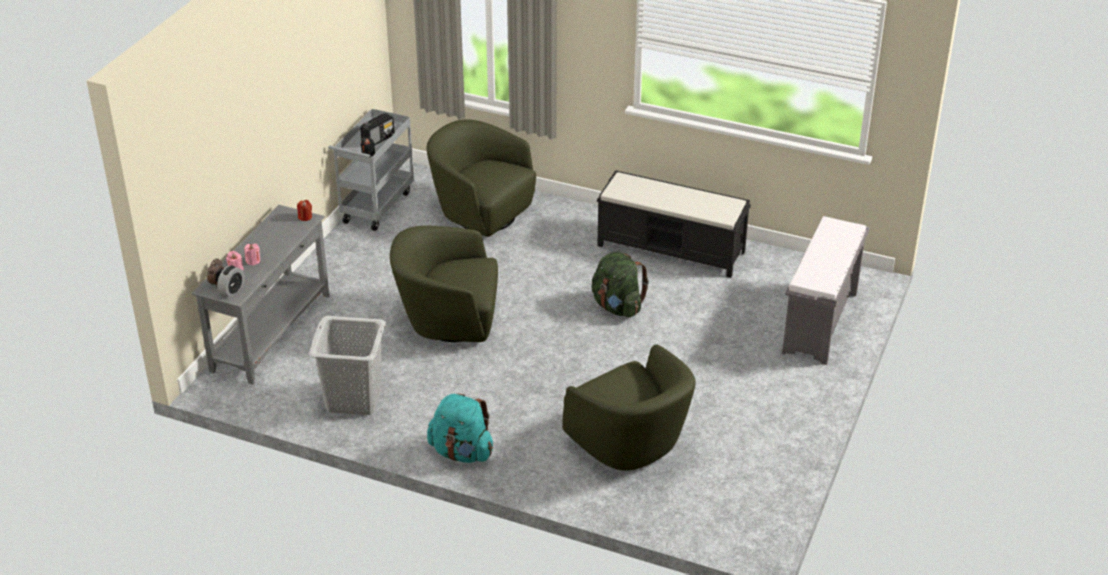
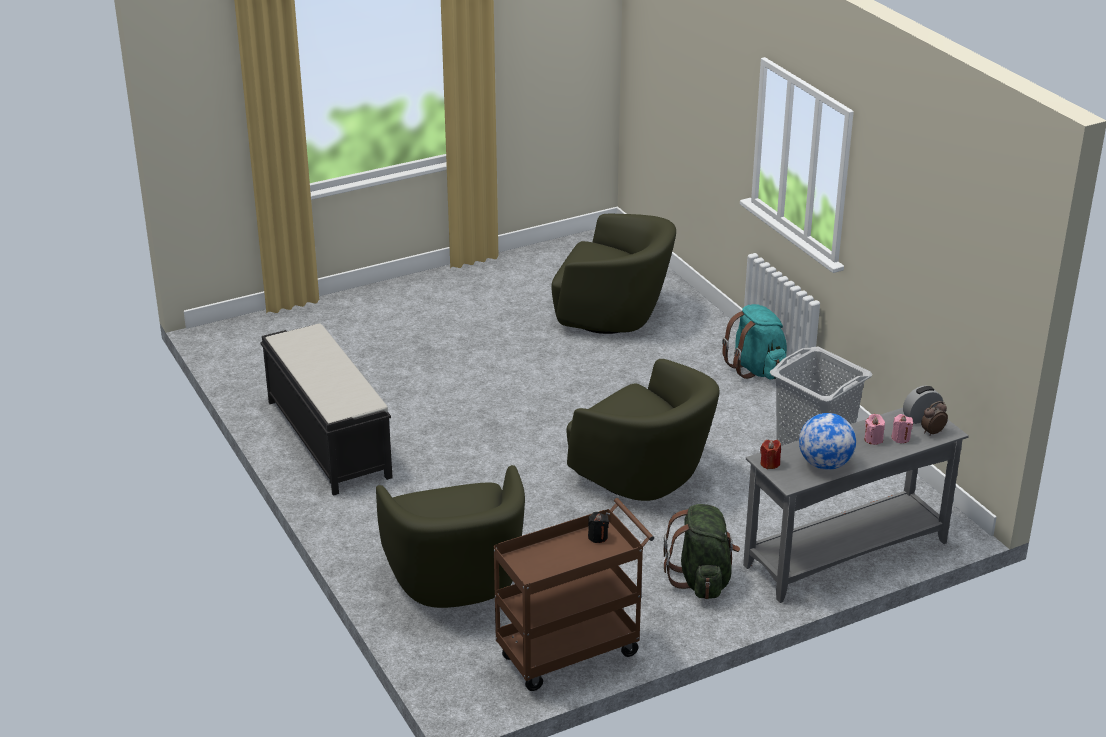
camera: 140 degrees left, 5 degrees down
grey cart [328,109,414,231] -> brown cart [494,498,654,691]
radio [360,113,395,145] -> none
green armchair [562,344,695,471] -> green armchair turned 105 degrees clockwise [551,214,676,334]
green backpack [592,251,649,318] -> green backpack moved to [664,504,740,599]
grey bench [782,216,869,365] -> none
none -> globe [799,413,856,470]

